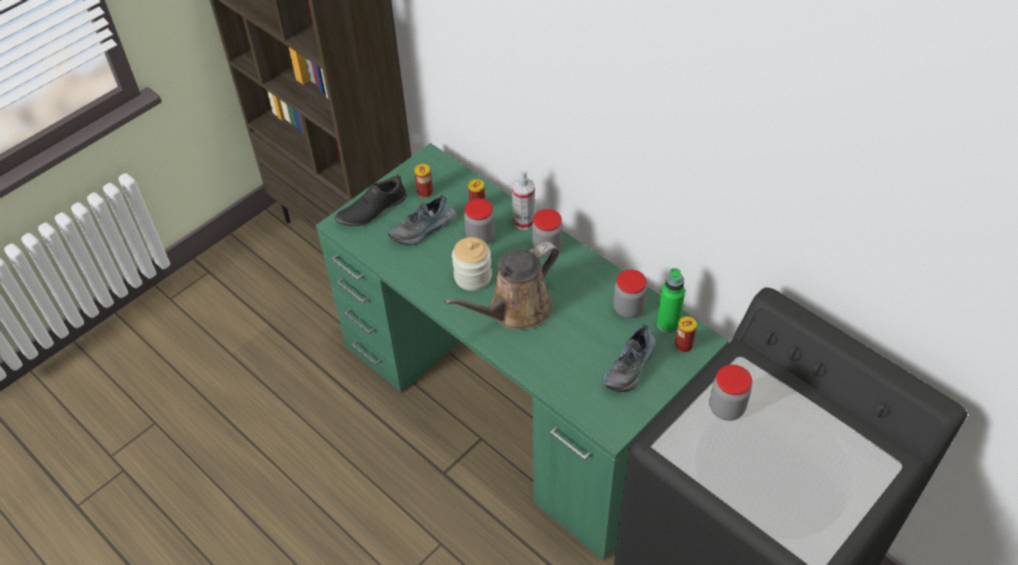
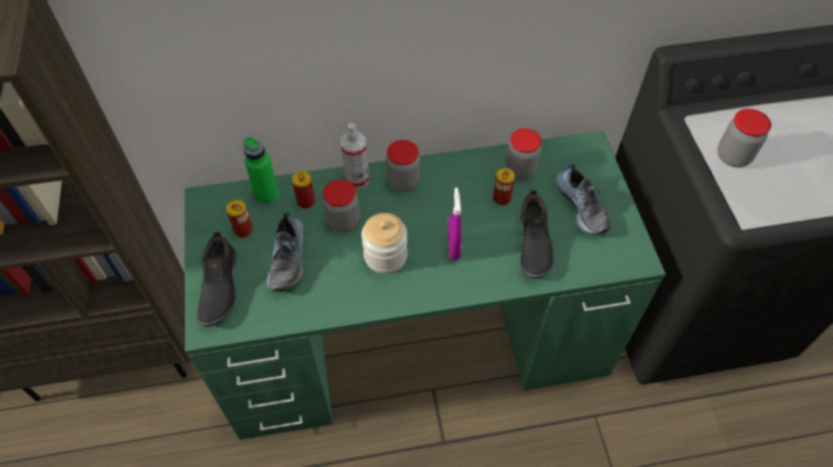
camera: 55 degrees left, 5 degrees up
brown watering can [444,242,559,330] -> purple spray bottle [448,187,462,260]
green bottle [657,268,685,333] -> green bottle moved to [243,137,279,205]
can [675,316,697,352] -> can moved to [493,168,515,206]
none -> black shoe [520,190,553,279]

